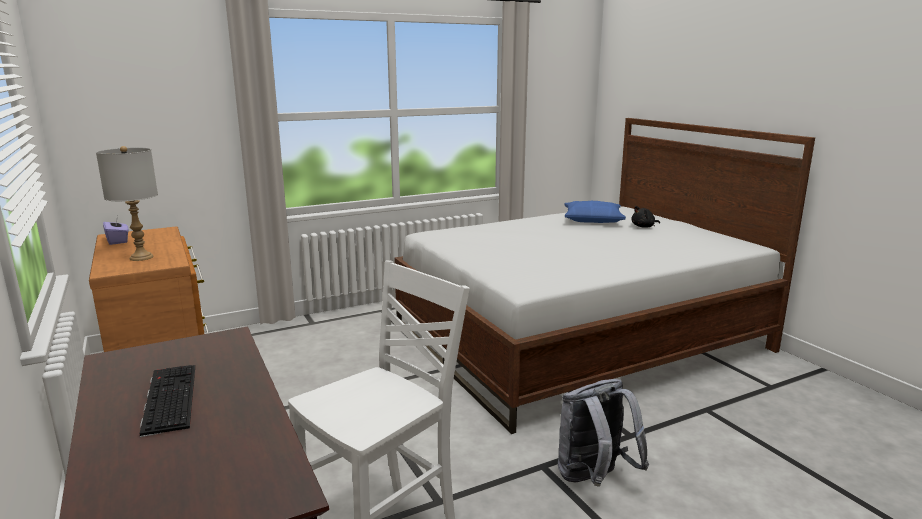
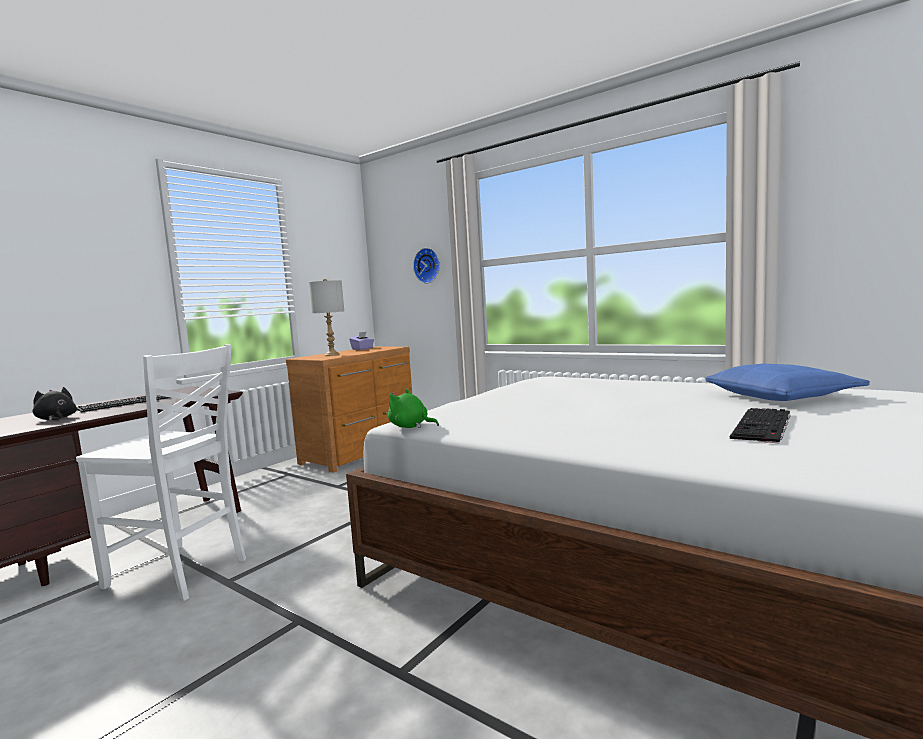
camera: 65 degrees right, 10 degrees down
grey backpack [558,379,649,487] -> none
black plush toy [631,206,660,228] -> black plush toy moved to [33,387,77,420]
none -> green plush toy [388,389,439,428]
none -> wall clock [413,248,440,283]
none -> keyboard [730,408,791,443]

